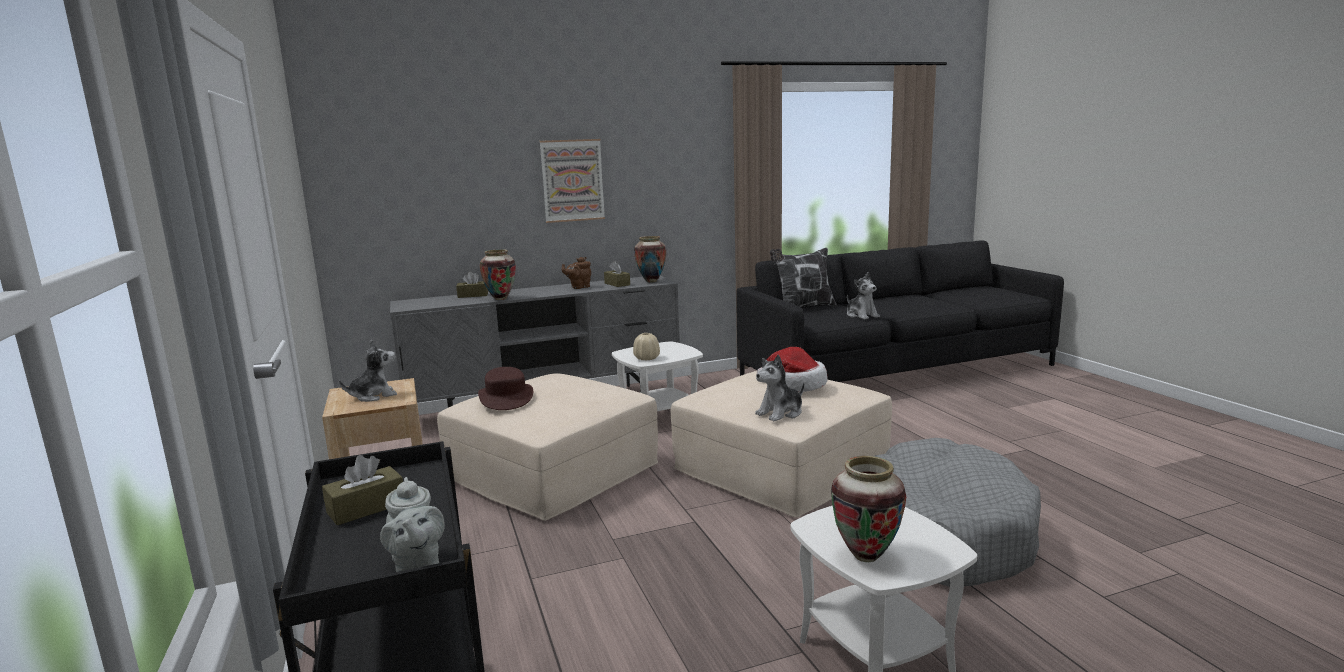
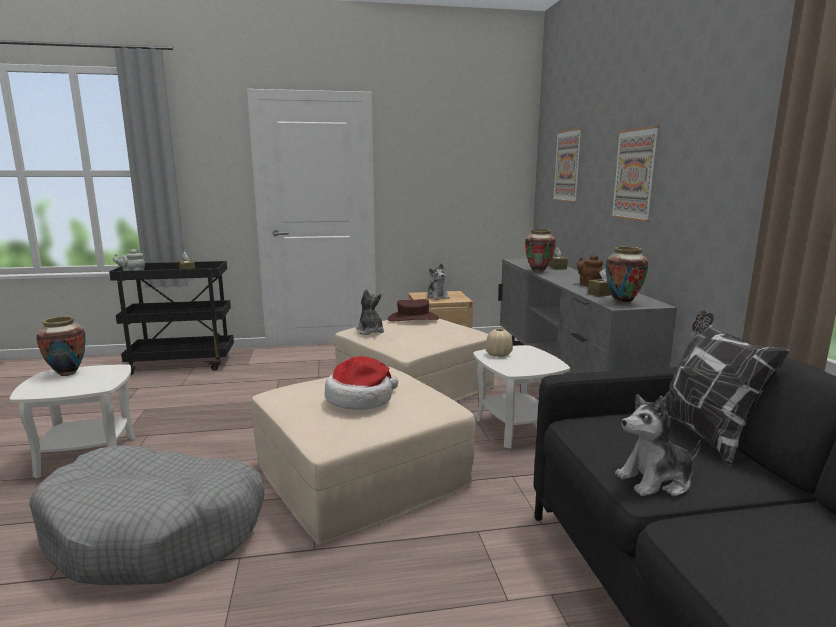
camera: 100 degrees right, 0 degrees up
plush toy [755,355,804,422] -> plush toy moved to [357,289,384,335]
none -> picture [552,128,583,203]

